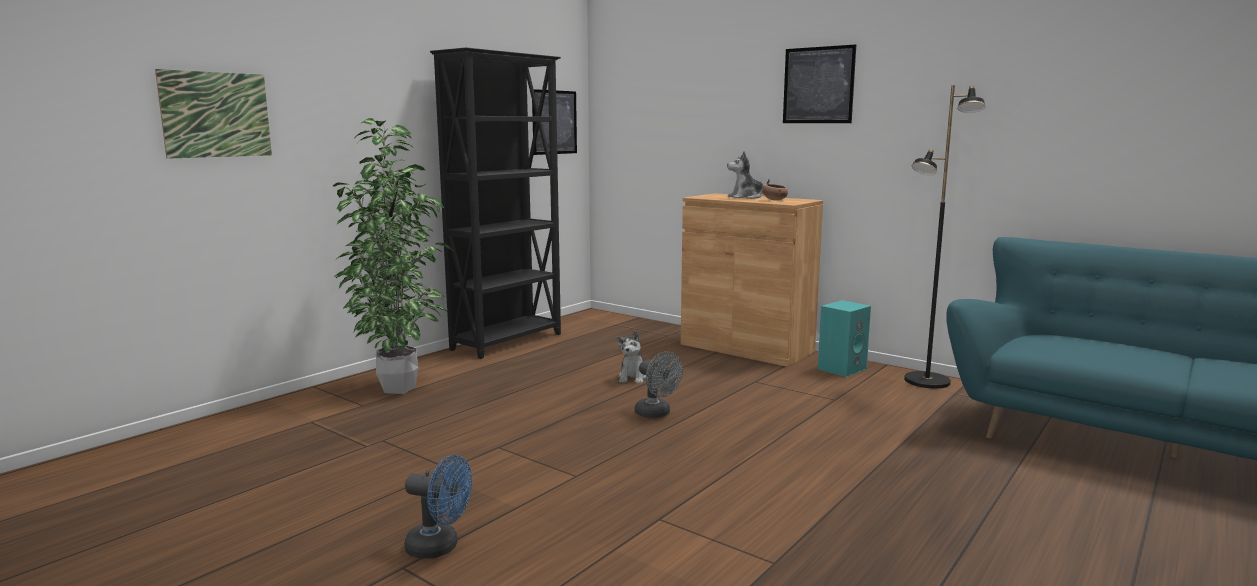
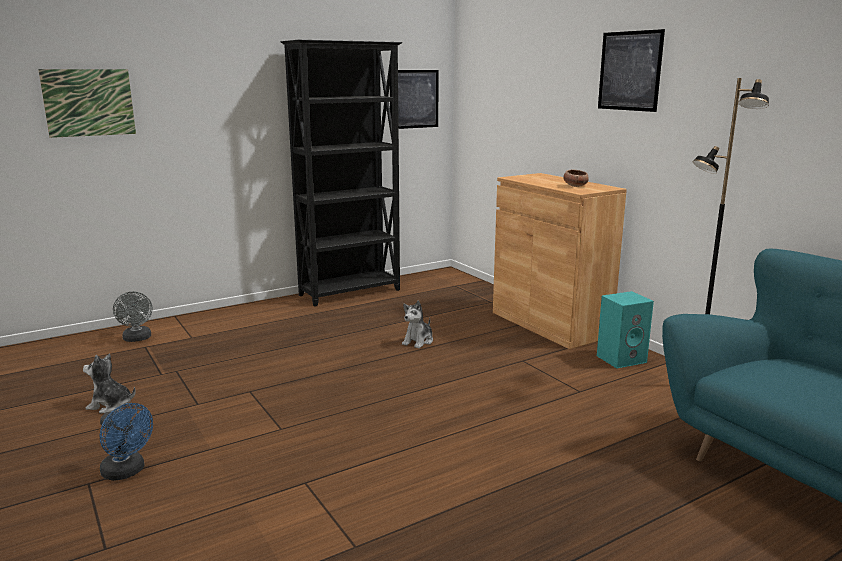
camera: 20 degrees right, 5 degrees up
potted plant [333,118,453,394] -> none
grey fan [635,351,683,418] -> grey fan moved to [113,291,152,342]
plush toy [727,151,770,199] -> plush toy moved to [83,354,136,414]

